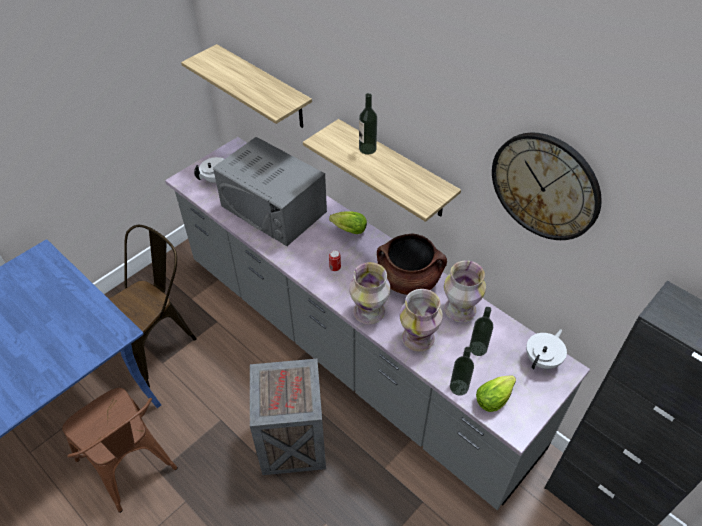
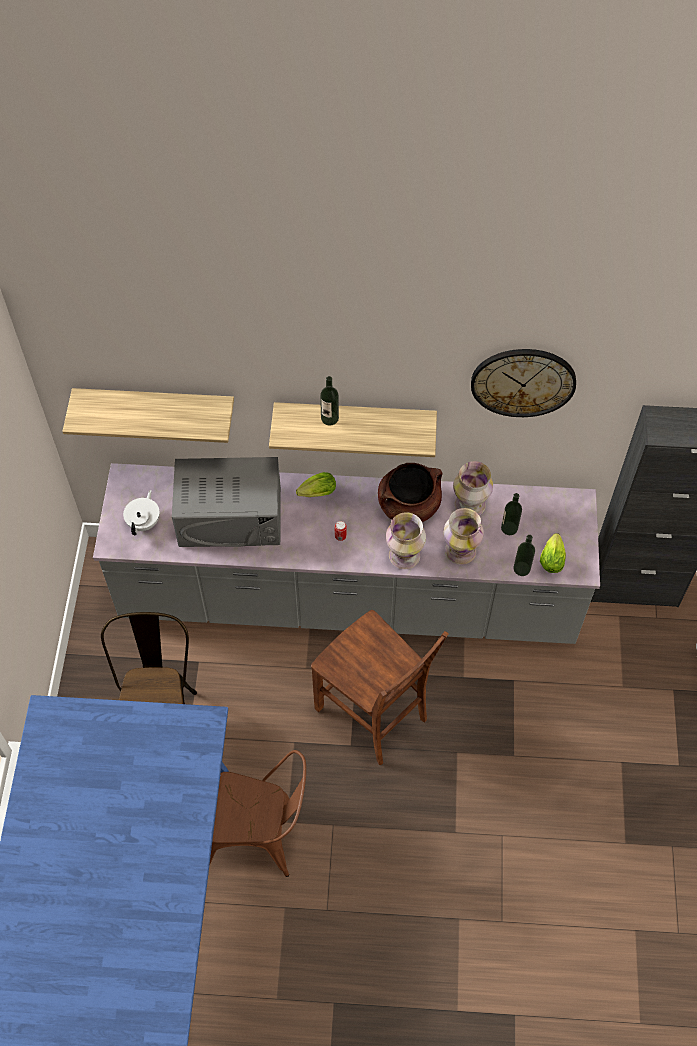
camera: 40 degrees left, 10 degrees up
crate [250,359,326,475] -> brown chair [311,610,449,765]
white teapot [526,329,567,369] -> none

